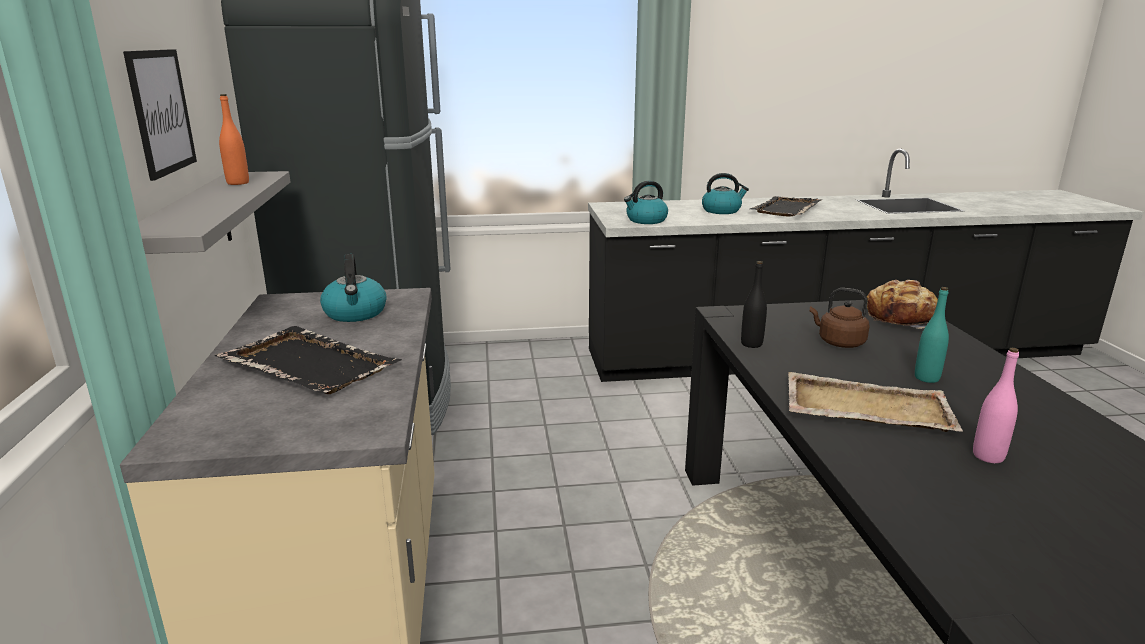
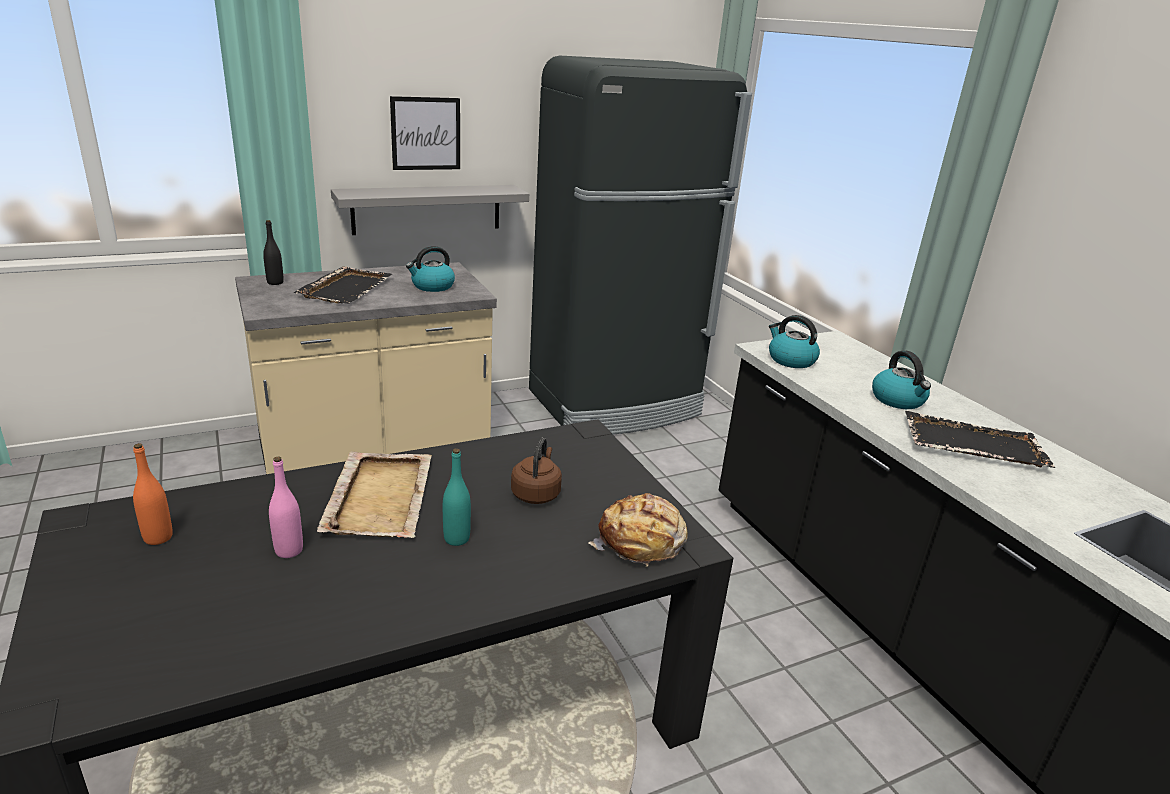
camera: 70 degrees right, 5 degrees up
orange bottle [219,94,249,185] -> orange bottle moved to [133,443,173,545]
black bottle [741,261,767,348] -> black bottle moved to [263,220,284,285]

